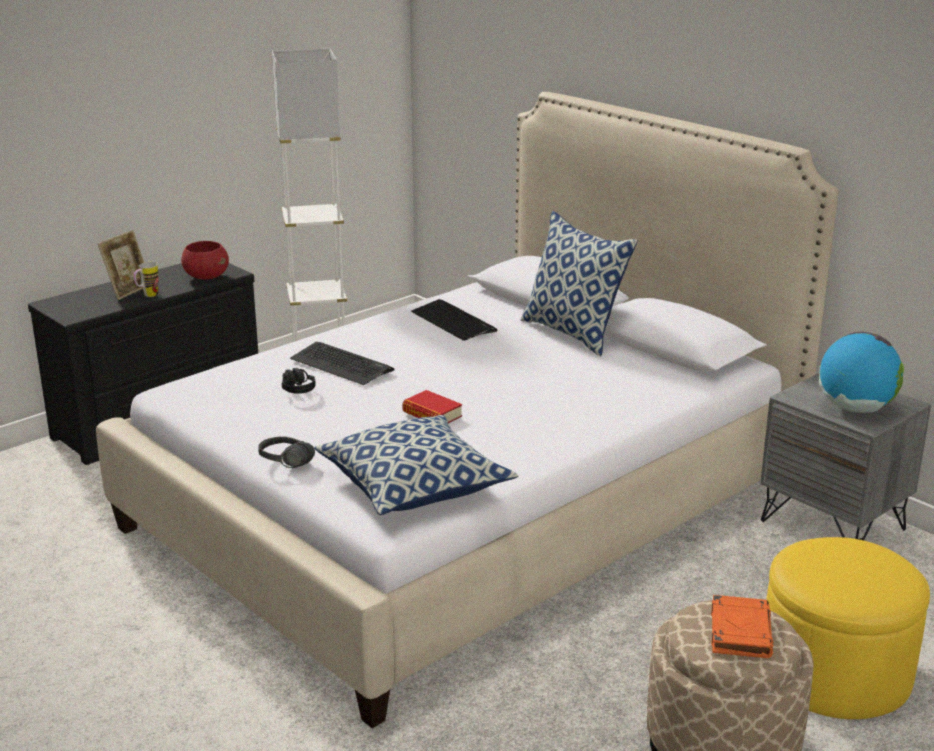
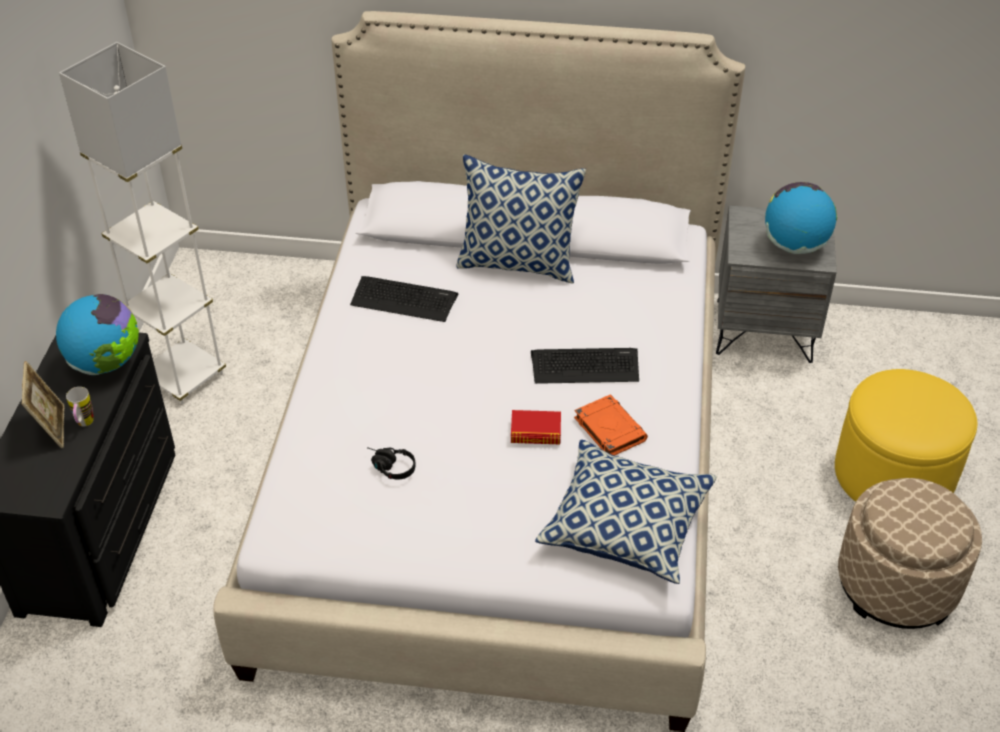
camera: 40 degrees left, 20 degrees up
red bowl [181,241,229,280] -> globe [56,294,139,375]
black headphones [258,436,315,468] -> none
keyboard [290,342,395,385] -> keyboard moved to [531,348,639,384]
orange book [711,595,773,658] -> orange book moved to [574,394,648,456]

